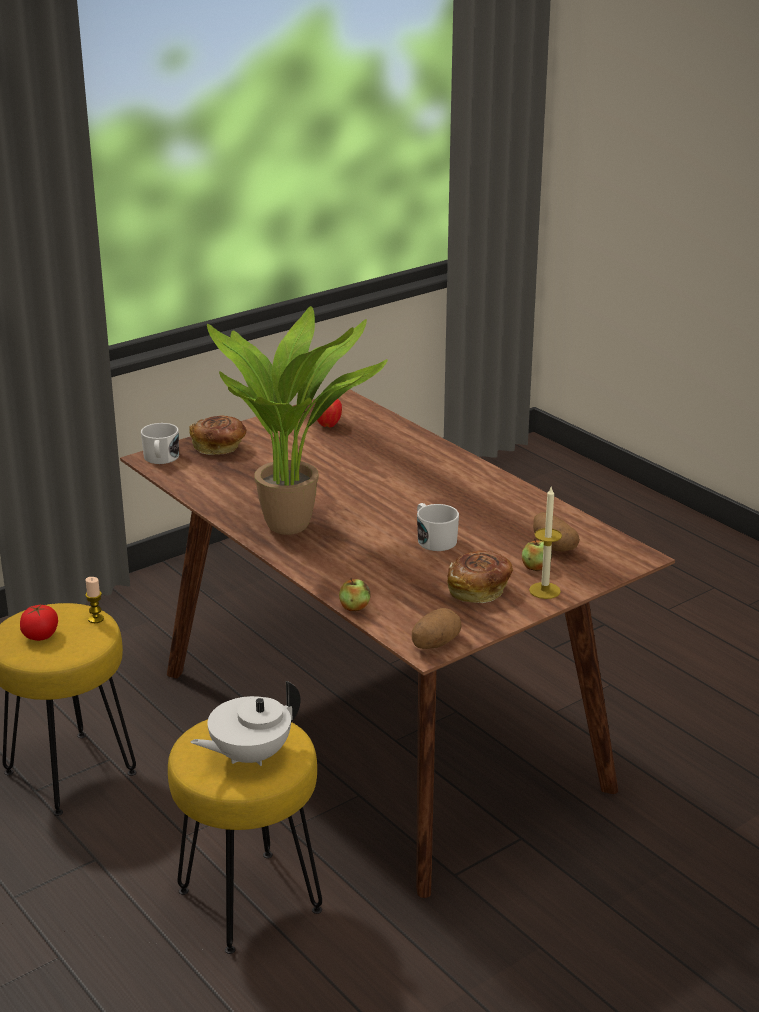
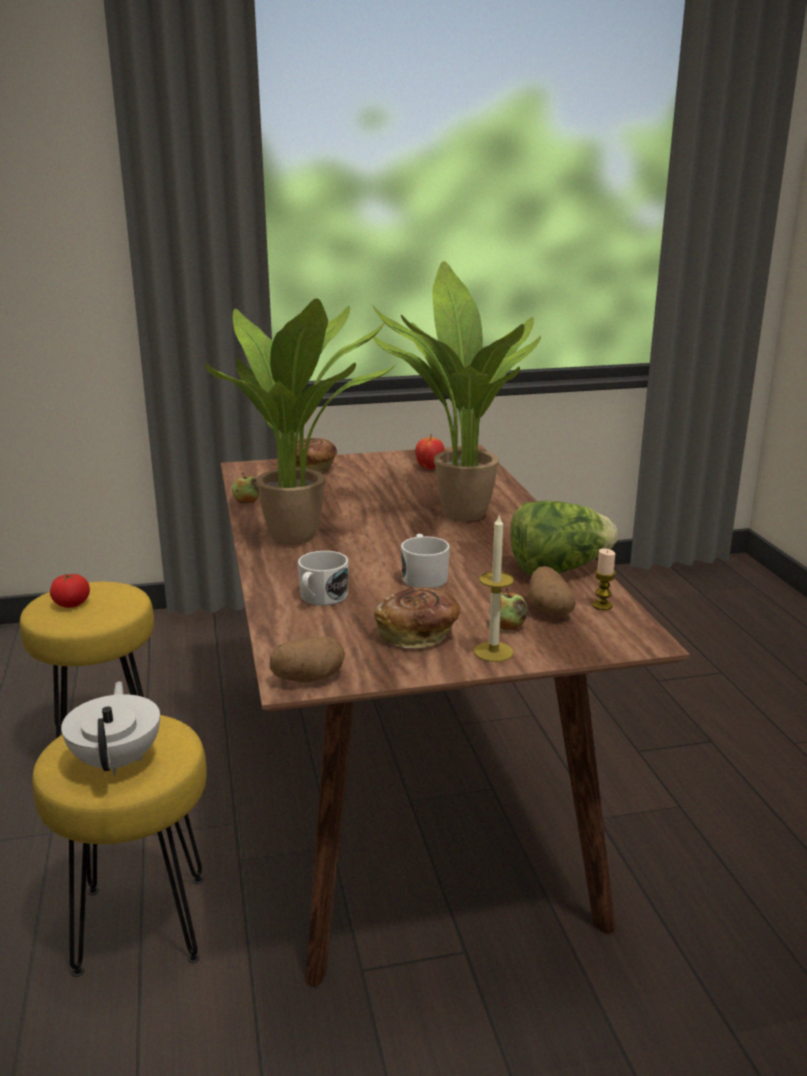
camera: 25 degrees right, 5 degrees down
candle [85,577,104,623] -> candle moved to [592,549,616,610]
white mug [141,423,179,464] -> white mug moved to [298,551,348,606]
white teapot [191,681,301,766] -> white teapot turned 90 degrees clockwise [61,681,160,775]
apple [339,578,371,611] -> apple moved to [232,473,259,503]
none -> potted plant [372,261,541,521]
none -> lettuce [510,501,618,575]

